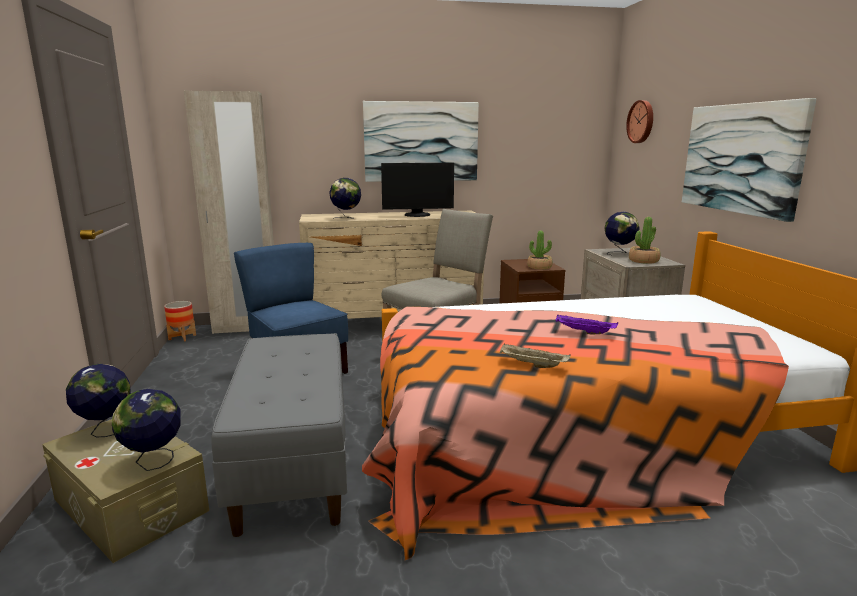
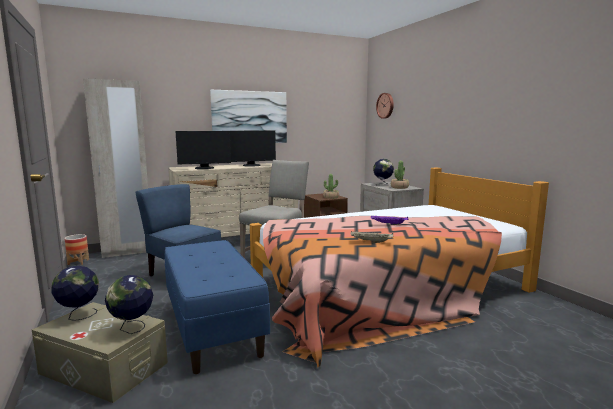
camera: 15 degrees left, 5 degrees down
grey bench [211,333,347,537] -> blue bench [165,240,270,374]
globe [329,178,361,219] -> monitor [176,131,231,169]
picture [682,98,817,222] -> none

